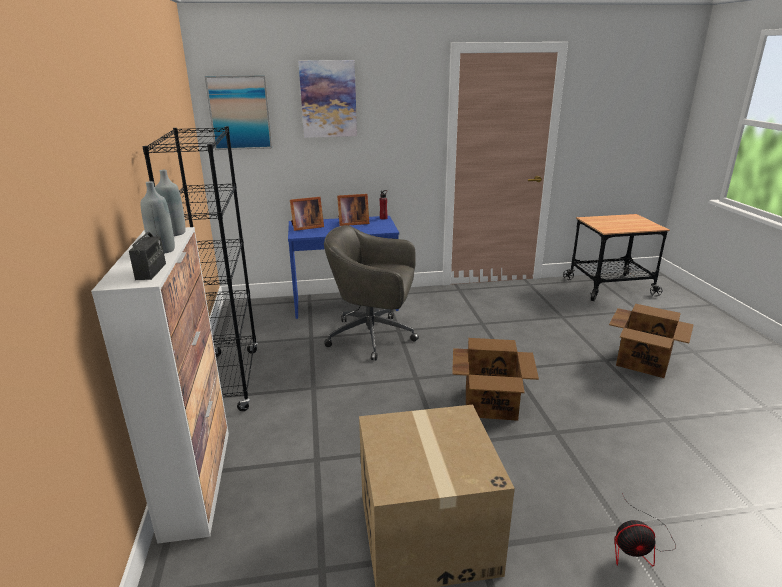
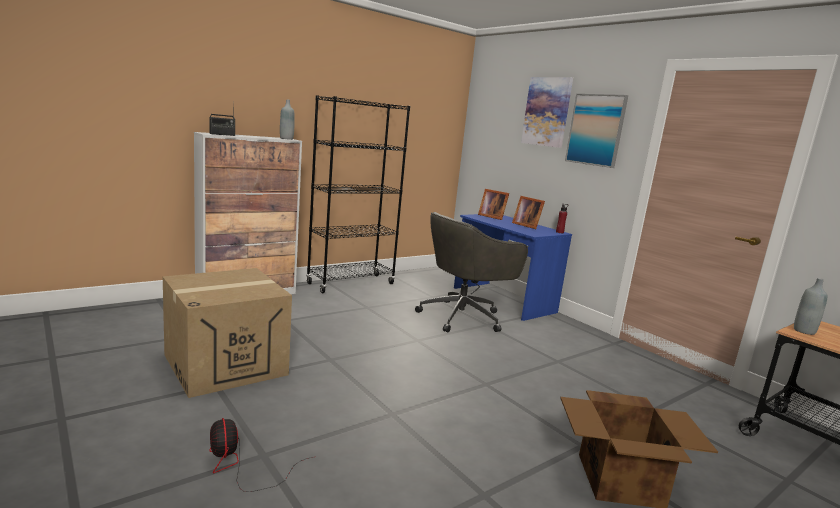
camera: 60 degrees right, 10 degrees down
grey bottle [141,181,175,254] -> grey bottle moved to [794,278,827,335]
picture [205,75,272,150] -> picture moved to [565,94,628,168]
grey office chair [324,225,419,360] -> grey office chair turned 105 degrees counterclockwise [415,212,528,332]
cardboard box [452,338,539,421] -> none

